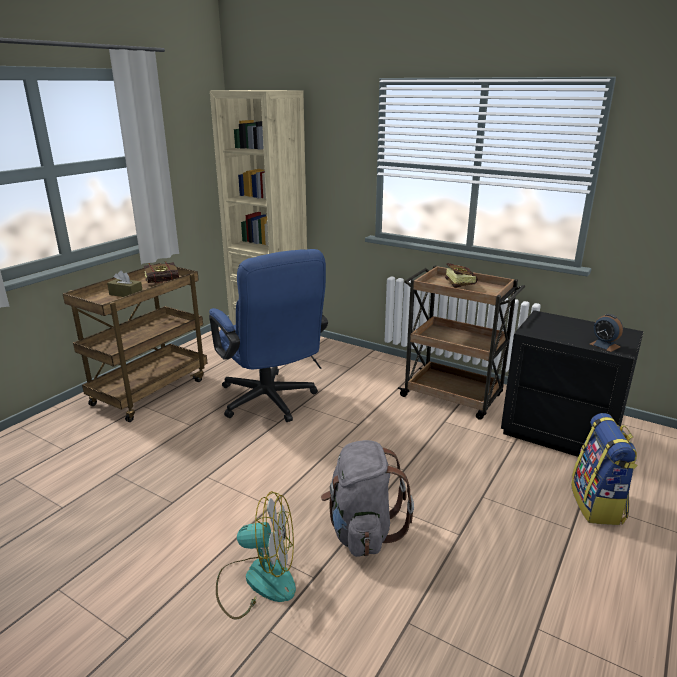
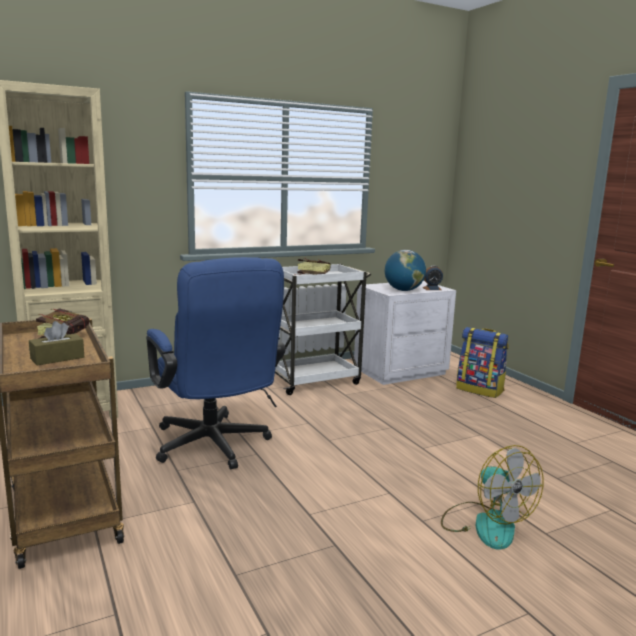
camera: 60 degrees left, 10 degrees down
blue office chair [209,249,328,422] -> blue office chair turned 60 degrees clockwise [146,257,286,470]
fan [216,491,296,620] -> fan turned 120 degrees clockwise [441,445,544,550]
grey backpack [321,440,414,557] -> none
brown cart [398,266,525,420] -> white cart [275,264,371,395]
black nightstand [501,310,644,457] -> white nightstand [354,281,456,385]
none -> globe [385,250,426,291]

